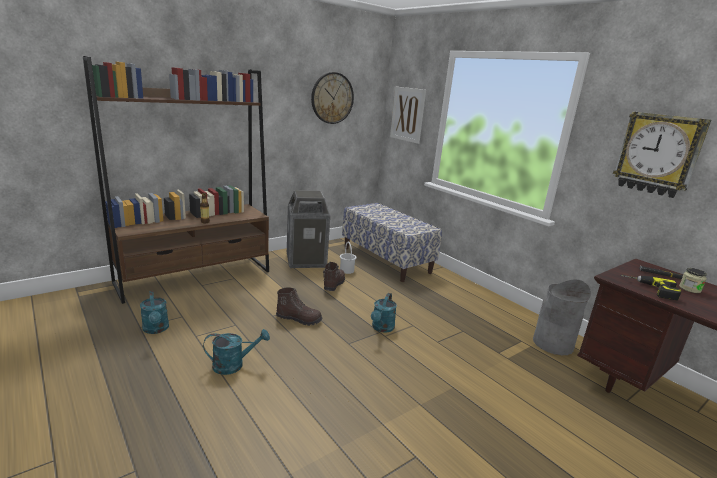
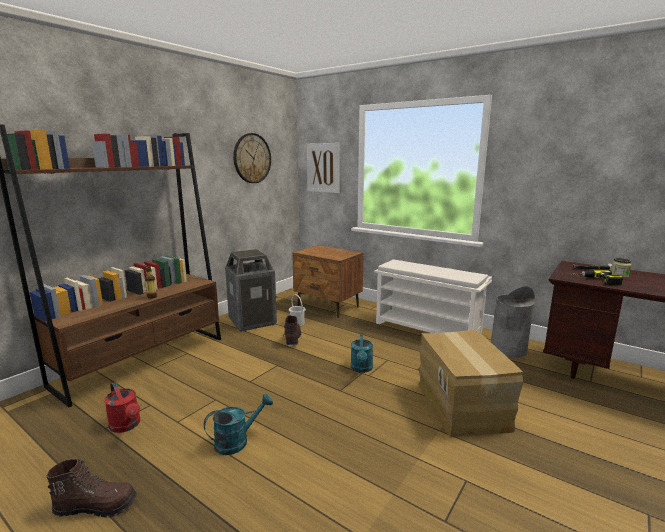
camera: 15 degrees left, 5 degrees down
turquoise watering can [140,291,169,334] -> red watering can [104,382,140,433]
brown boot [276,287,322,326] -> brown boot moved to [46,459,137,518]
bench [342,203,442,282] -> brown nightstand [292,245,364,318]
wall clock [613,111,711,198] -> none
none -> white shoe rack [374,259,492,334]
none -> cardboard box [419,330,523,438]

